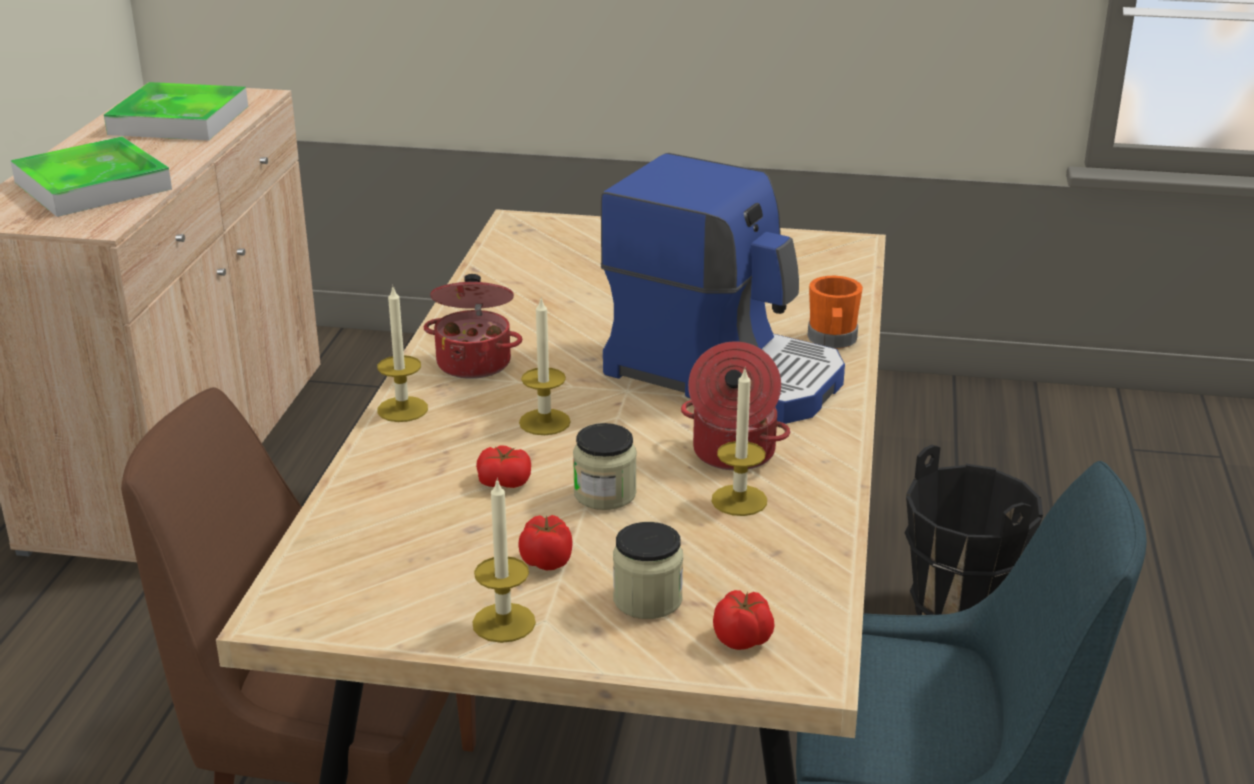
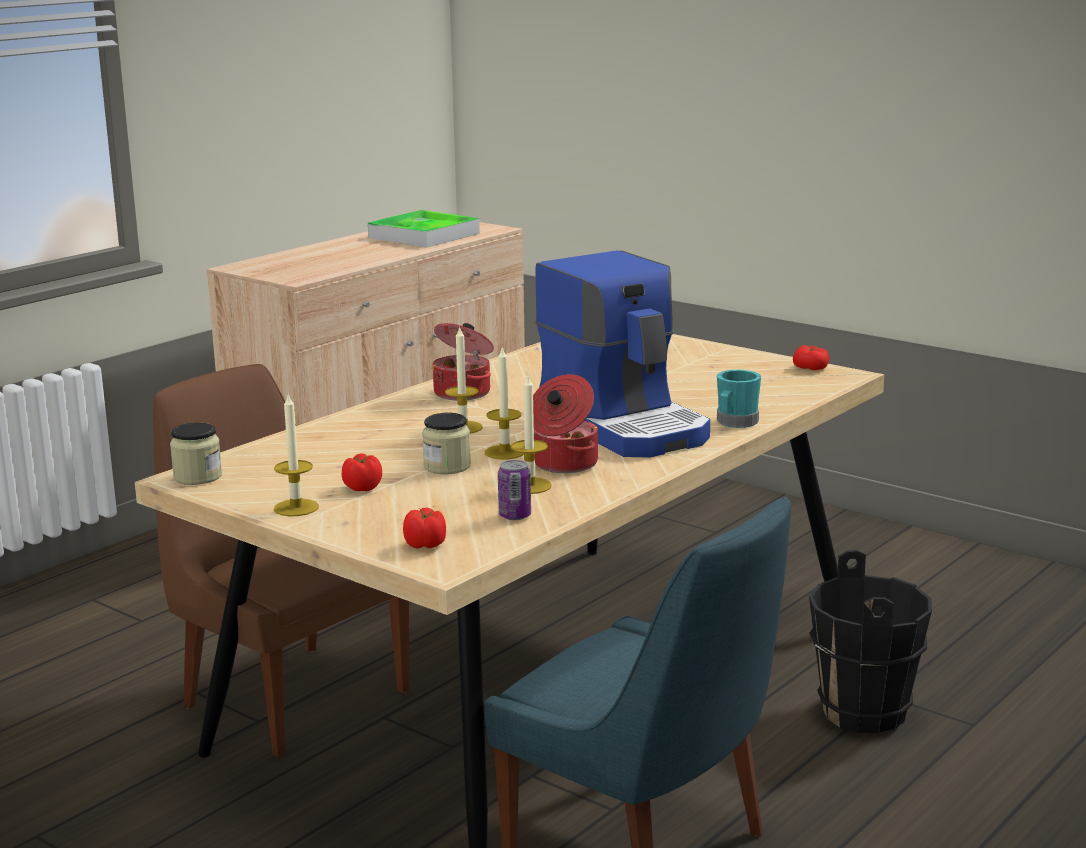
camera: 30 degrees right, 10 degrees down
tray [10,136,172,217] -> none
candle [378,285,428,422] -> candle moved to [485,347,524,460]
tomato [476,445,531,488] -> tomato moved to [793,345,829,370]
jar [613,522,683,619] -> jar moved to [170,422,222,485]
orange mug [808,275,863,349] -> turquoise mug [717,370,761,428]
none -> can [498,460,531,520]

